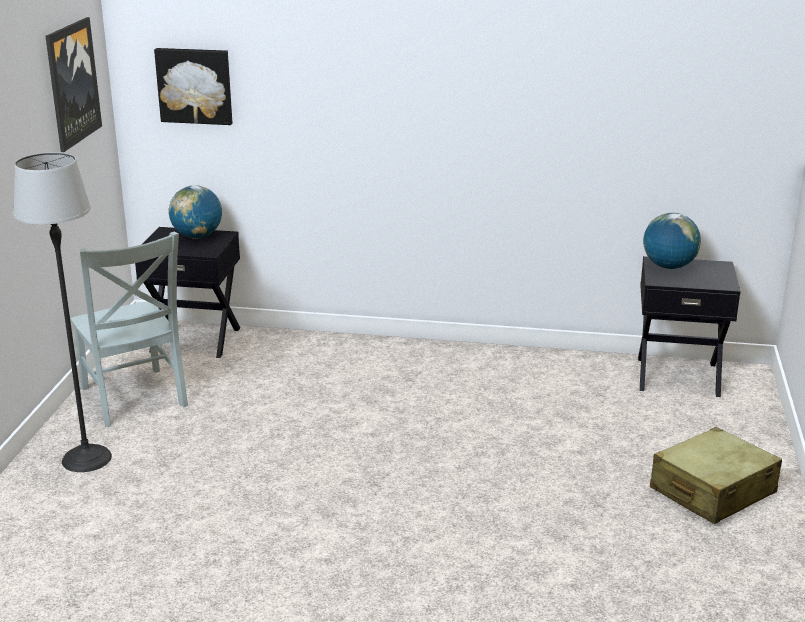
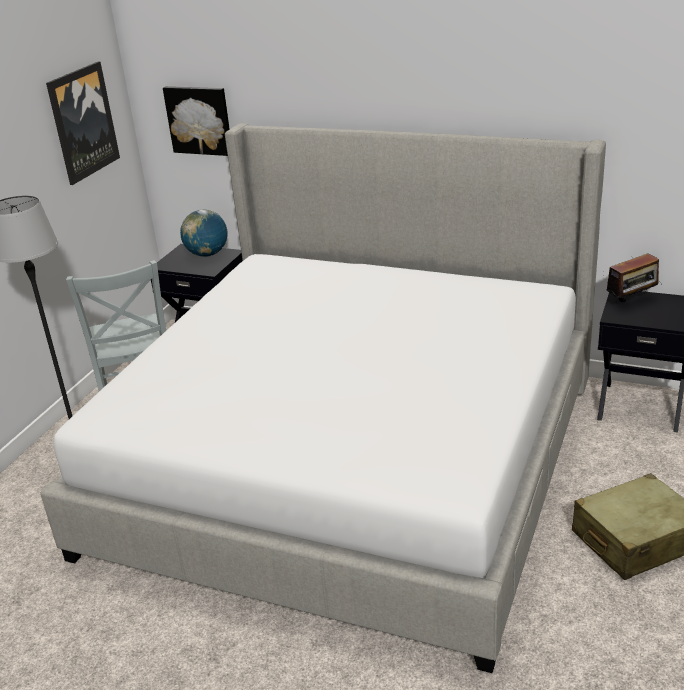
camera: 15 degrees right, 5 degrees up
globe [643,213,701,269] -> radio [607,253,661,303]
none -> bed [40,123,606,673]

